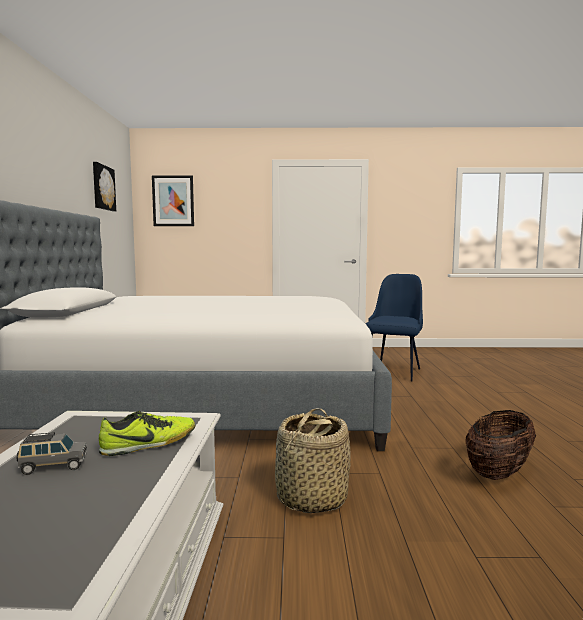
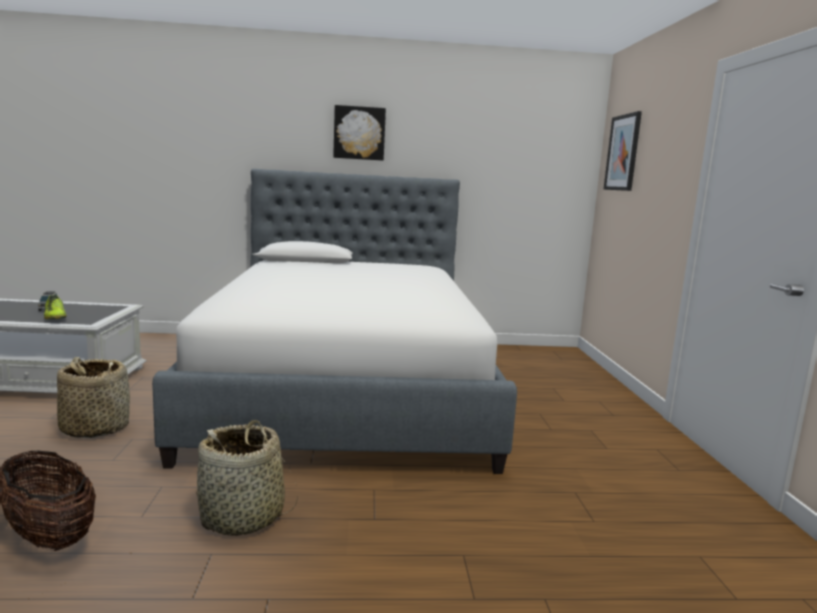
camera: 85 degrees right, 5 degrees up
picture [93,162,116,211] -> picture moved to [333,105,386,161]
blue chair [365,274,423,382] -> none
none -> basket [195,420,298,536]

